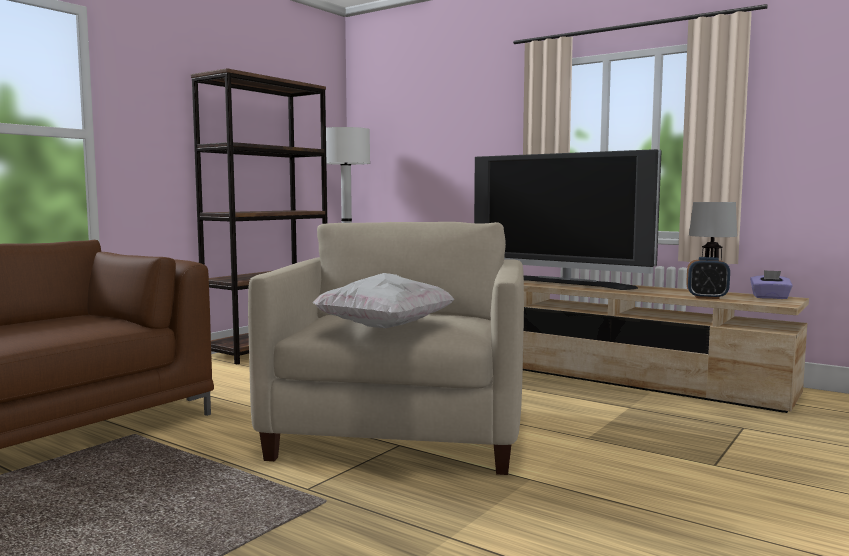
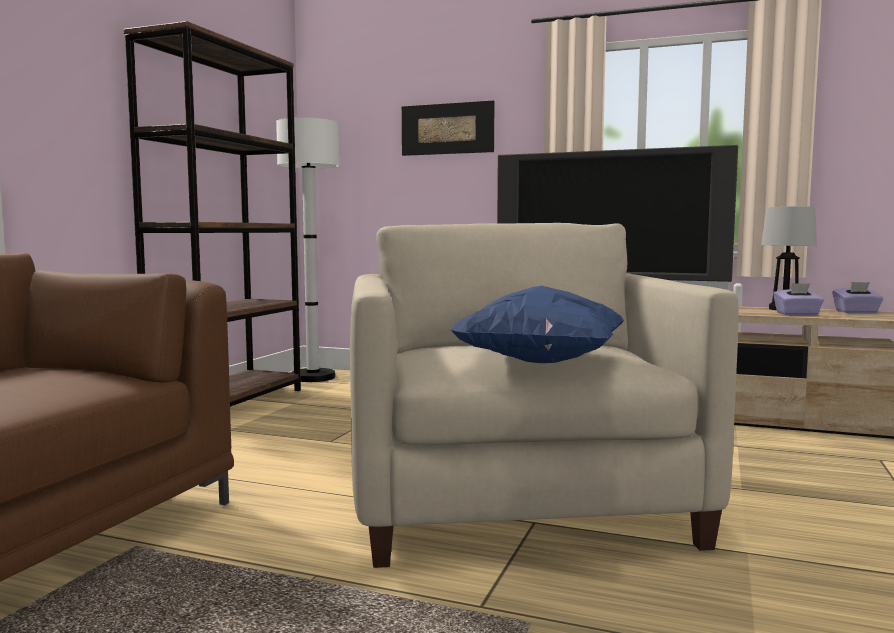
camera: 15 degrees left, 0 degrees up
white pillow [312,273,454,328] -> blue pillow [450,286,625,363]
alarm clock [686,257,730,299] -> purple tissue box [773,283,824,315]
none -> picture [402,101,494,156]

